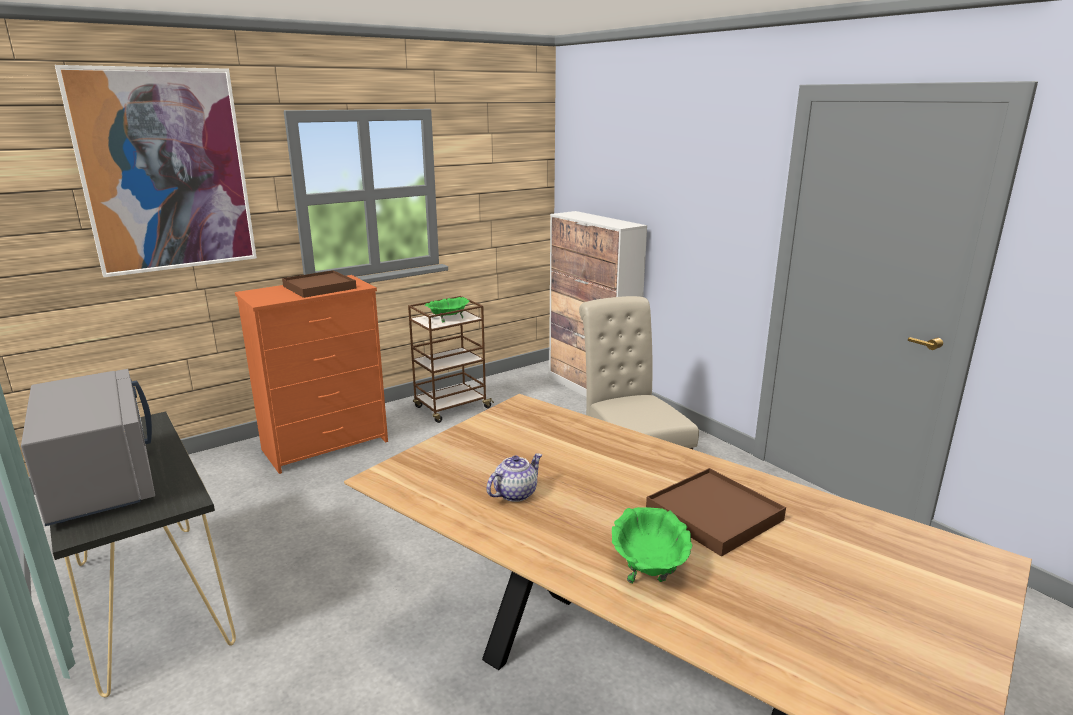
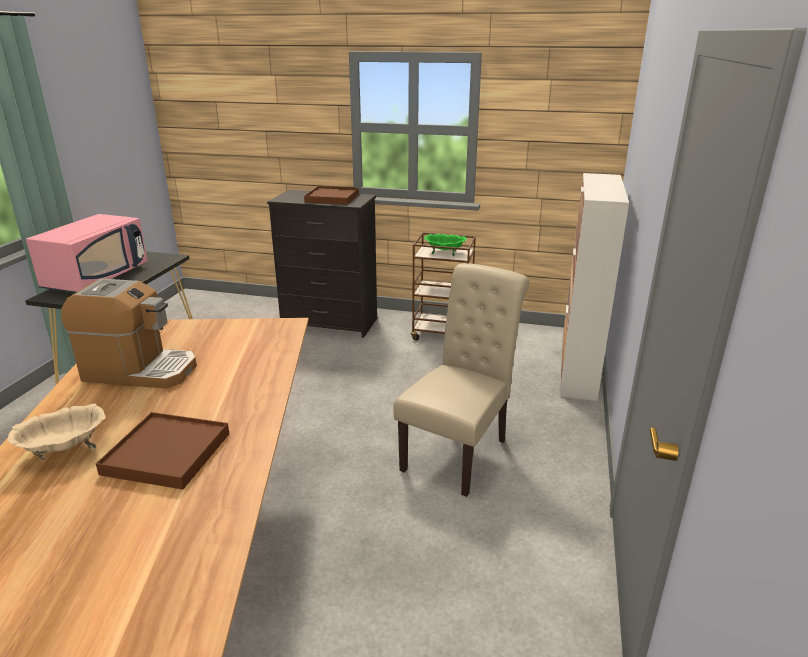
camera: 50 degrees right, 5 degrees up
grey microwave [21,369,155,526] -> pink microwave [26,214,148,293]
picture [55,65,257,277] -> none
orange dresser [235,275,388,474] -> black dresser [267,190,377,338]
teapot [487,453,542,502] -> coffee machine [61,279,197,389]
green bowl [612,507,692,583] -> beige bowl [8,404,106,460]

